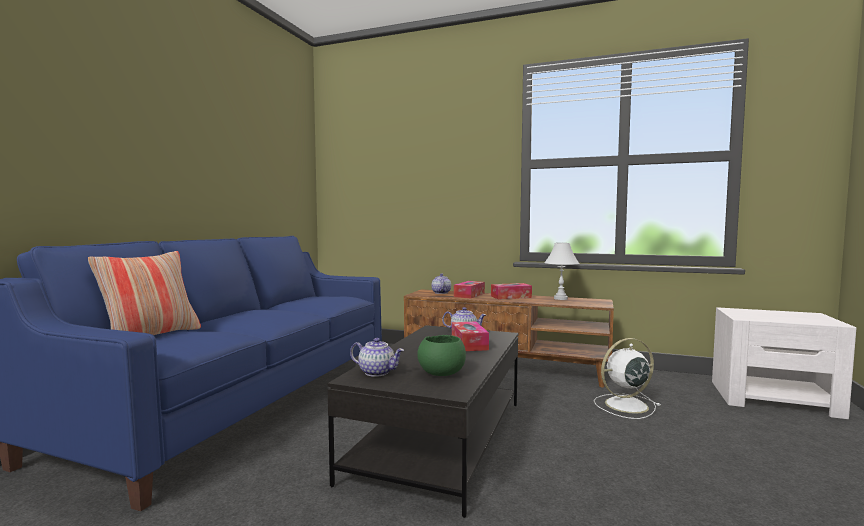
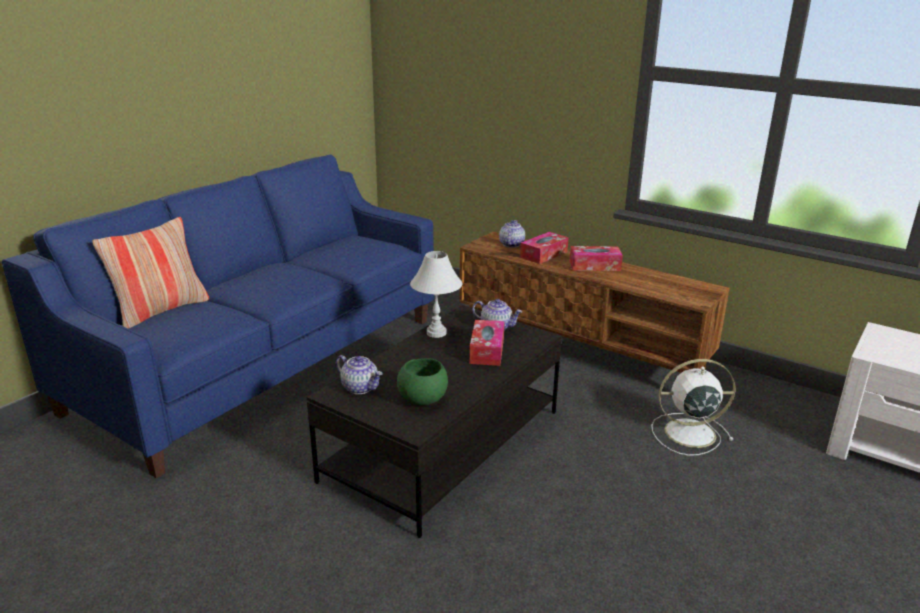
camera: 15 degrees right, 20 degrees up
white table lamp [544,242,580,300] -> white table lamp moved to [410,251,462,338]

